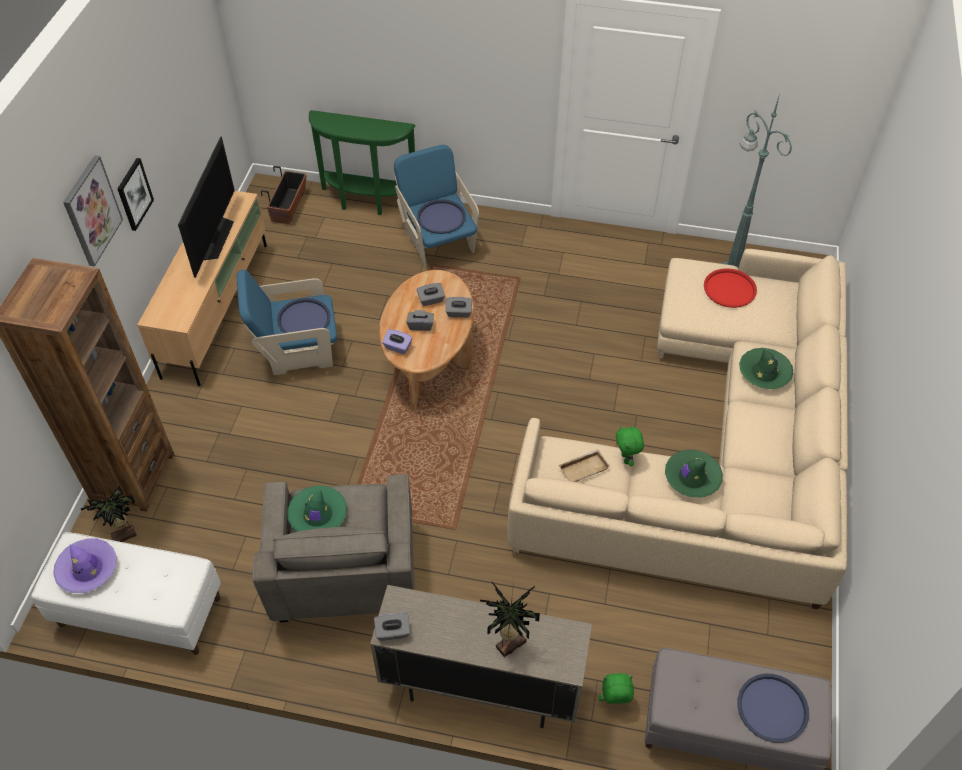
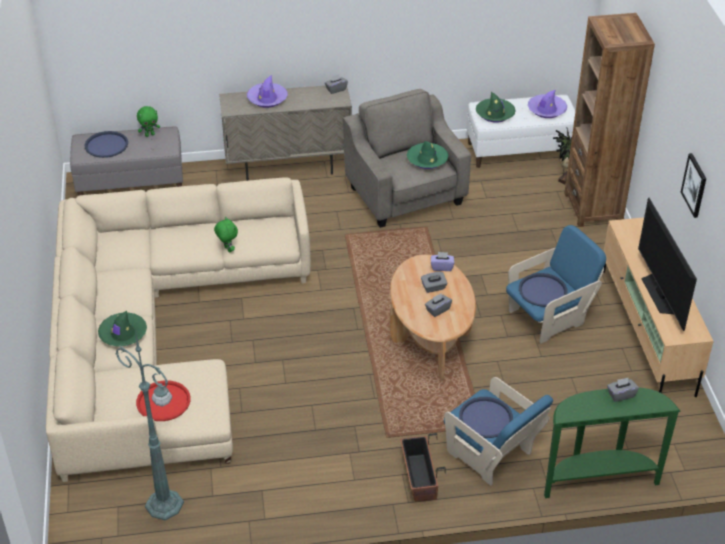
camera: 160 degrees right, 10 degrees down
picture [63,155,123,267] -> none
planter [261,166,307,224] -> planter moved to [400,433,446,502]
grey tissue box [446,297,472,318] -> grey tissue box moved to [607,378,639,402]
potted plant [480,581,540,658] -> purple hat [247,75,288,108]
beige tray [558,449,610,482] -> none
green plush toy [598,673,634,704] -> green plush toy moved to [137,106,160,137]
green hat [665,450,723,498] -> green hat moved to [476,92,516,123]

